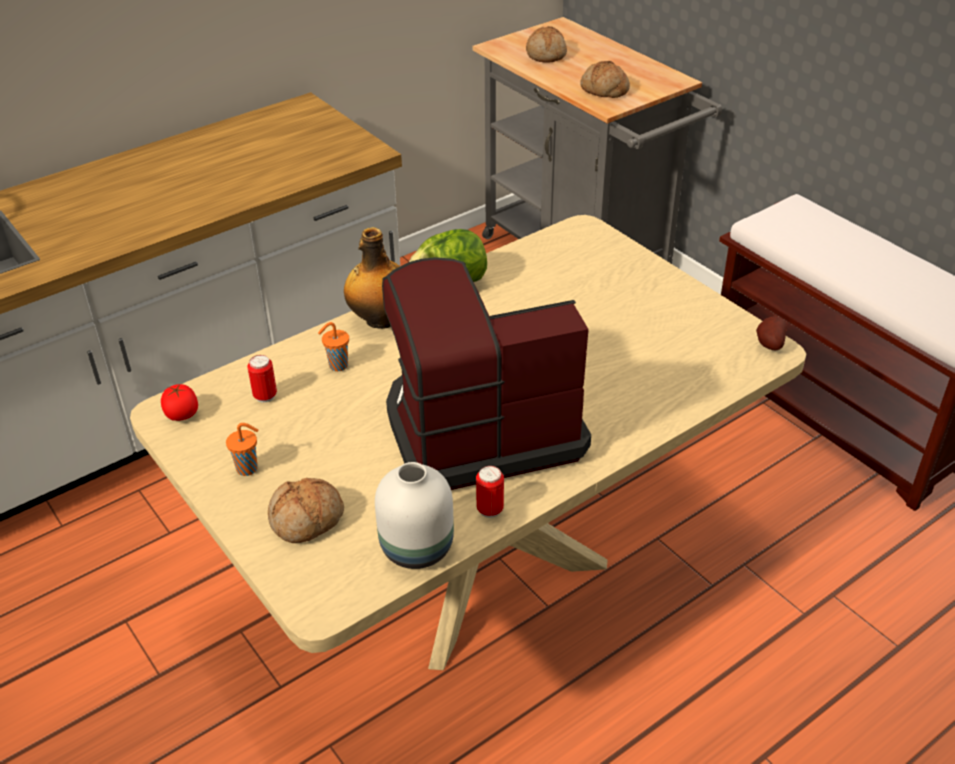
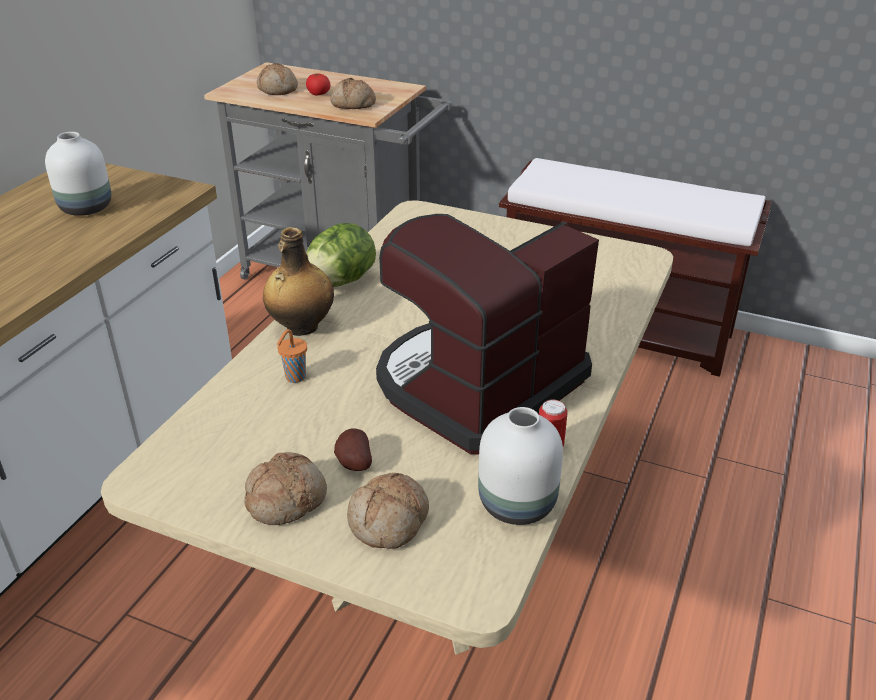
camera: 30 degrees left, 5 degrees down
tomato [161,383,198,421] -> tomato moved to [306,73,331,95]
orange cup [226,423,258,476] -> bread [244,452,327,525]
can [247,355,277,403] -> none
potato [756,317,787,350] -> potato moved to [334,429,372,471]
none -> white vase [45,132,111,216]

